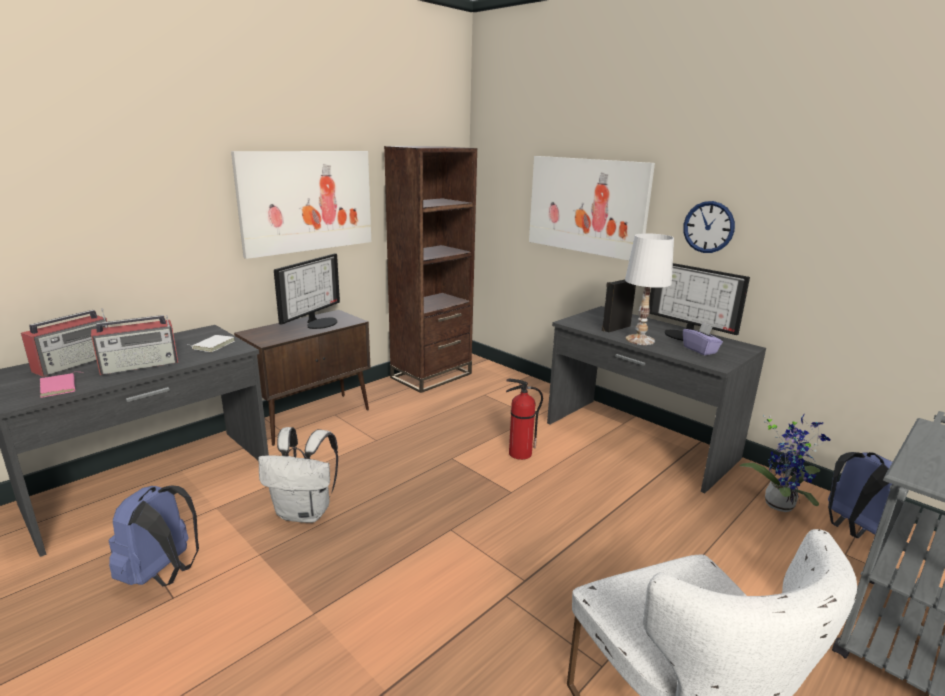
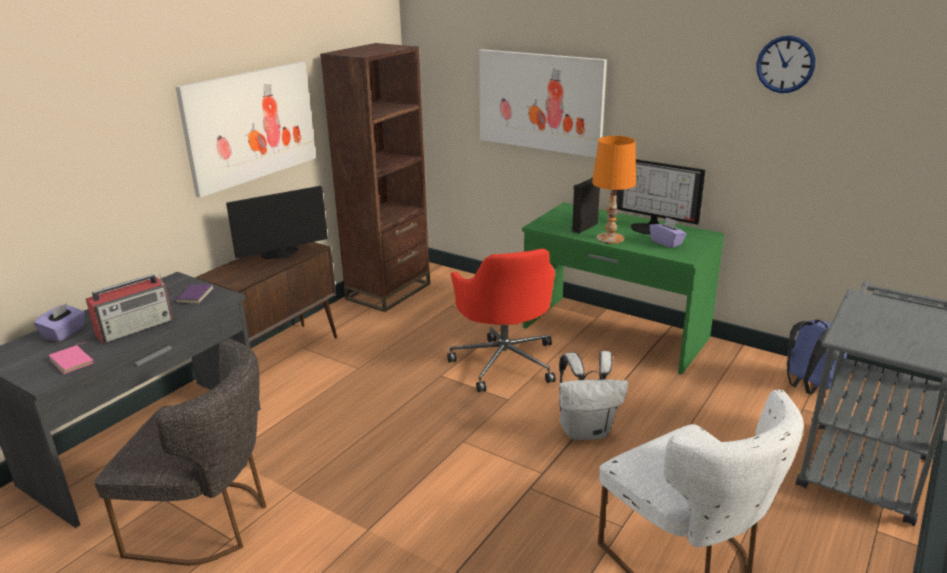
camera: 10 degrees left, 5 degrees up
radio [21,308,108,377] -> purple tissue box [34,303,85,342]
blue backpack [109,485,199,586] -> grey chair [94,338,266,565]
white book [187,335,235,352] -> purple book [173,284,214,304]
white backpack [258,427,338,523] -> white backpack moved to [559,351,628,440]
monitor [274,253,340,329] -> monitor turned 135 degrees counterclockwise [226,186,328,259]
fire extinguisher [506,379,543,460] -> red office chair [447,249,556,392]
grey desk [547,306,766,493] -> green desk [522,202,724,375]
white table lamp [625,233,674,345] -> orange table lamp [592,136,636,244]
wall clock [683,201,735,253] -> wall clock moved to [757,36,815,93]
potted plant [739,414,830,512] -> none

